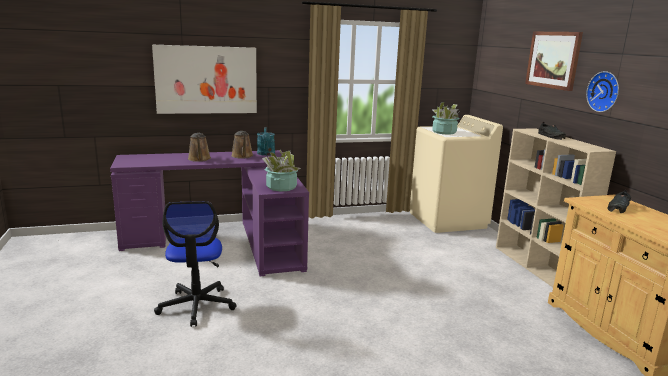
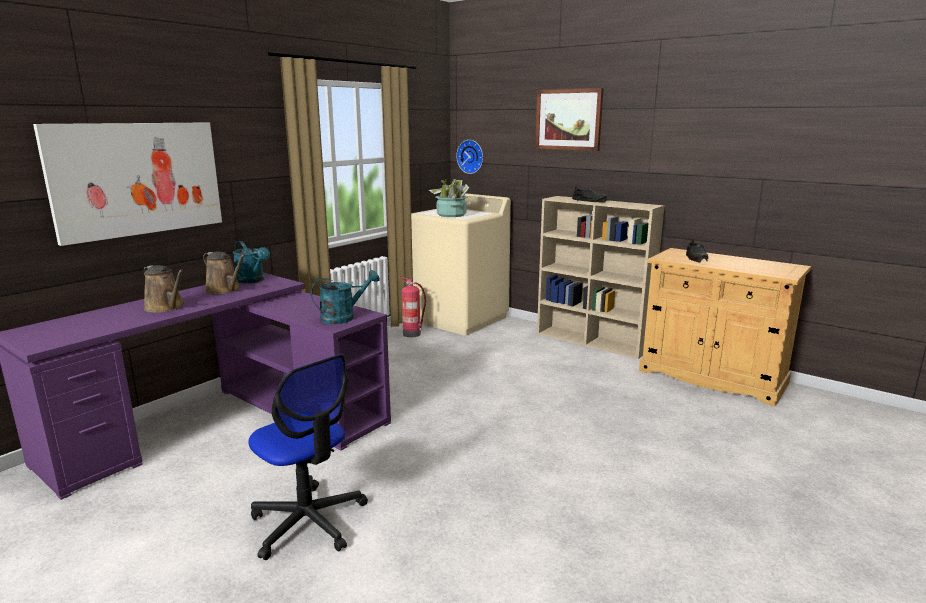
camera: 35 degrees left, 0 degrees up
potted plant [262,150,301,191] -> turquoise watering can [310,270,380,324]
wall clock [586,71,619,112] -> wall clock moved to [456,140,483,174]
none -> fire extinguisher [400,276,426,338]

